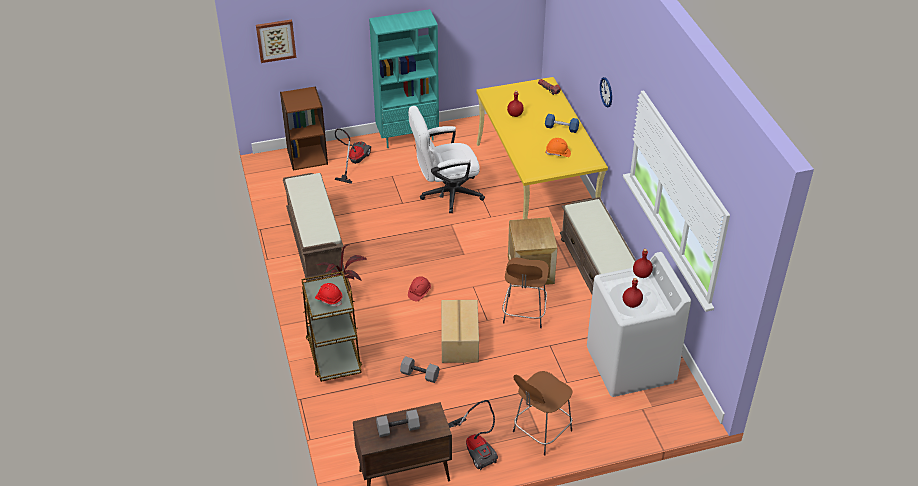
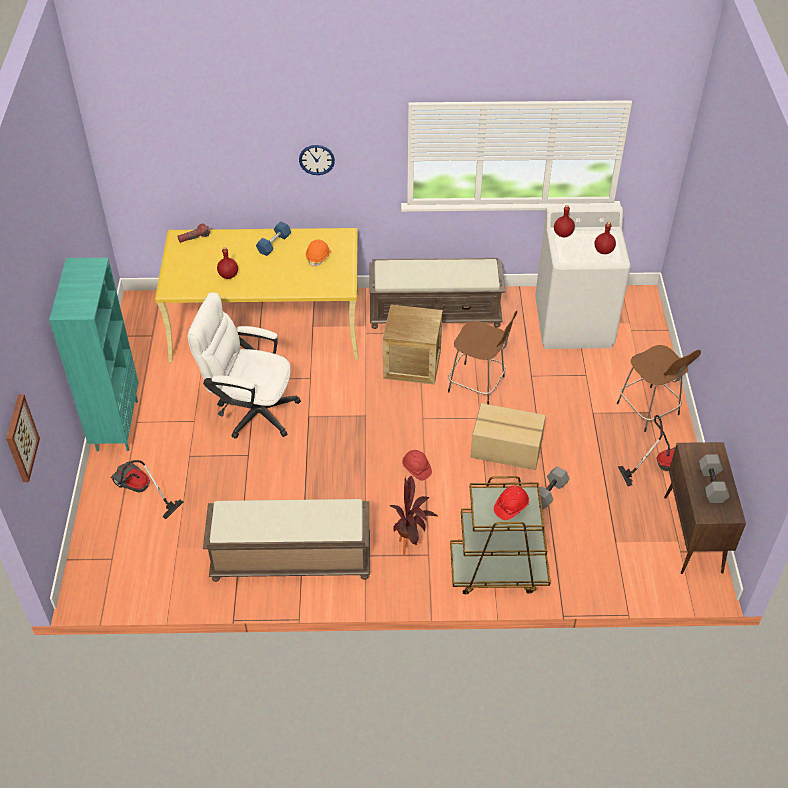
camera: 75 degrees left, 5 degrees up
brown bookcase [280,86,328,171] -> none
white office chair [408,106,485,213] -> white office chair turned 105 degrees clockwise [188,292,301,439]

